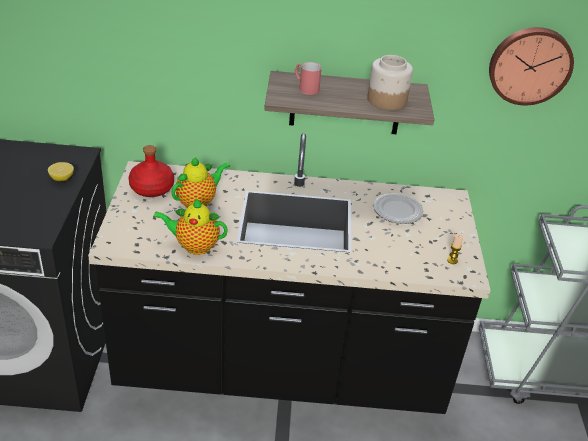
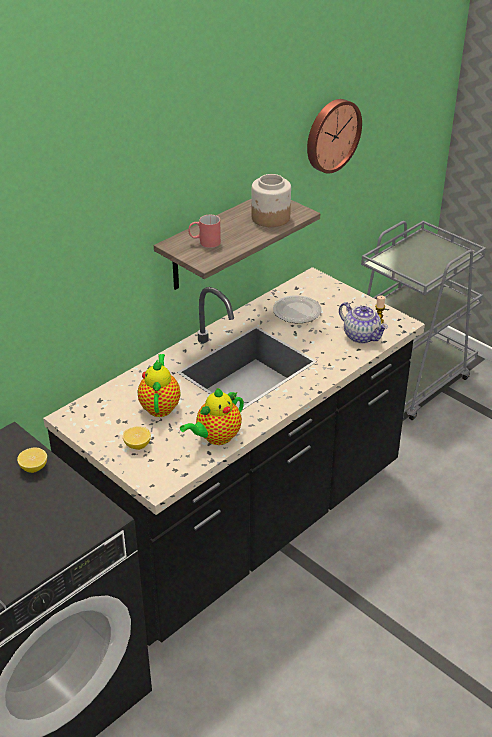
camera: 45 degrees left, 0 degrees up
red bottle [129,145,174,197] -> none
none -> lemon [123,426,151,450]
none -> teapot [339,302,388,344]

